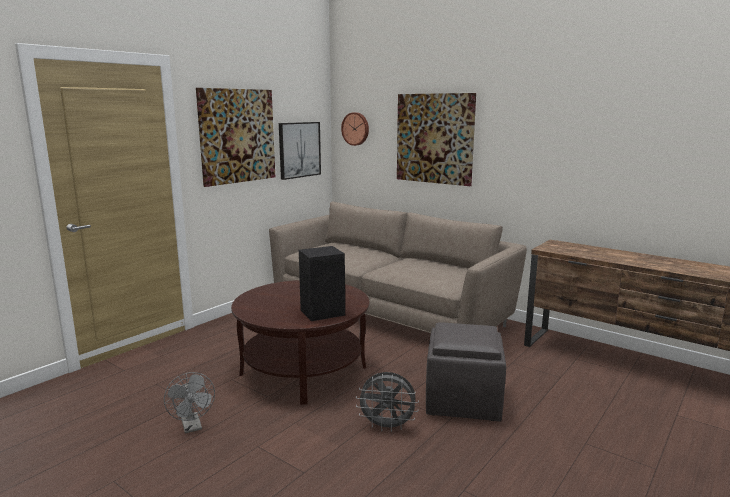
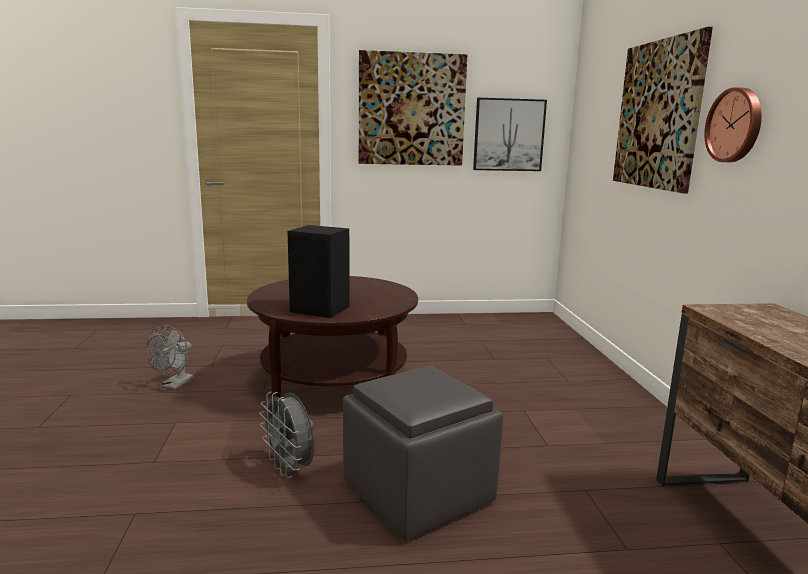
camera: 45 degrees right, 0 degrees up
beige sofa [269,202,527,333] -> none
wall clock [341,112,369,146] -> wall clock moved to [704,87,762,162]

